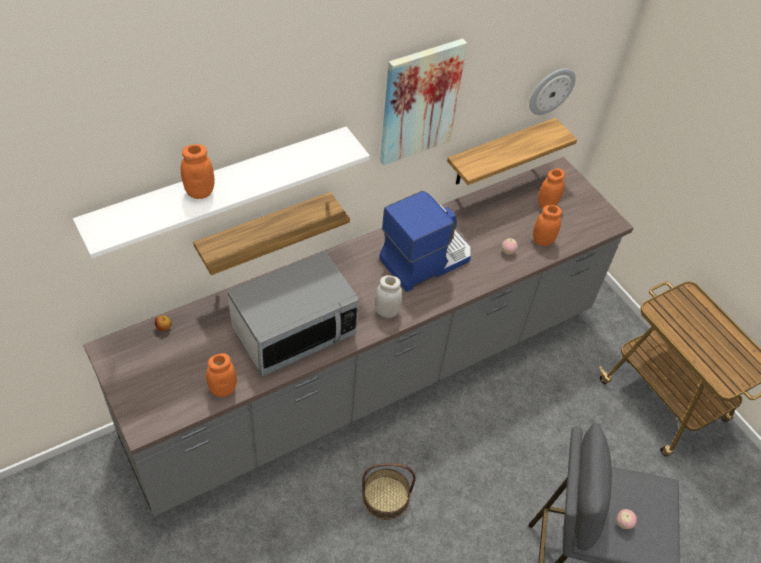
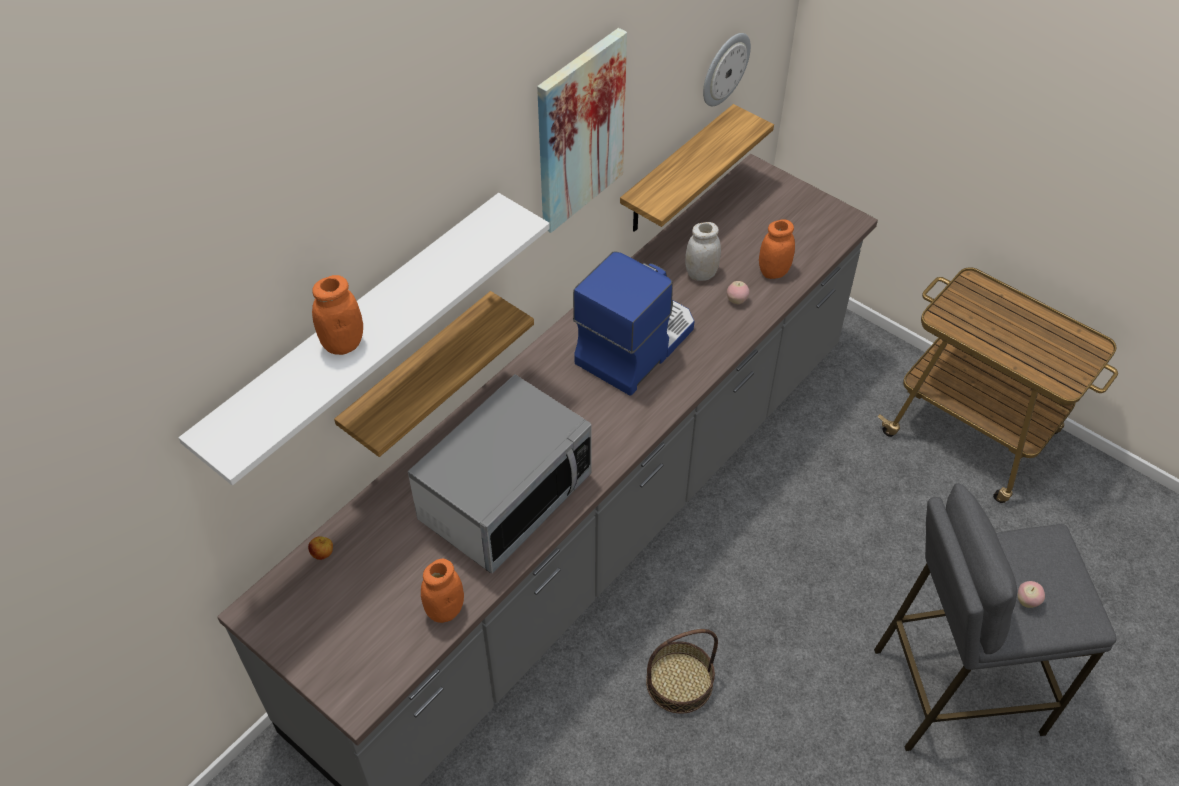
camera: 15 degrees left, 0 degrees up
white jar [375,275,402,318] -> white jar moved to [685,222,721,281]
orange jar [538,168,565,209] -> none

